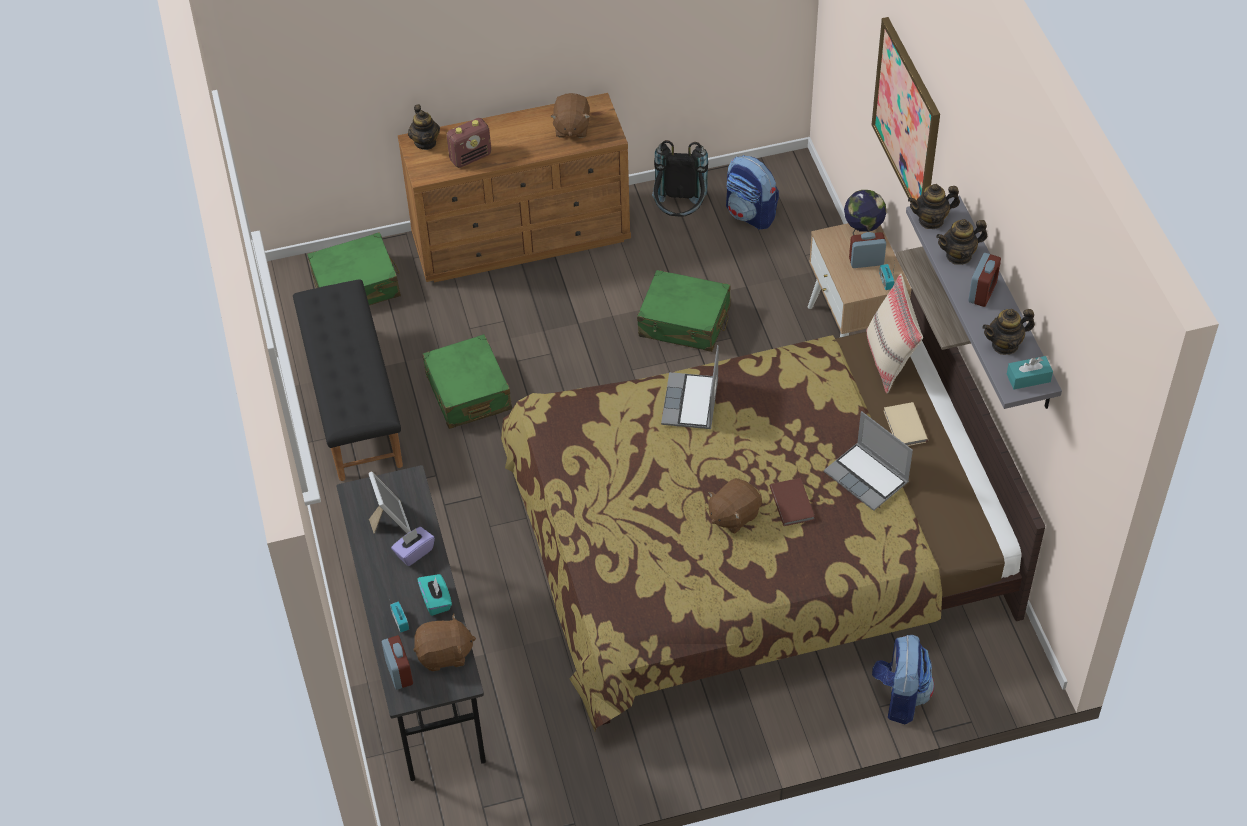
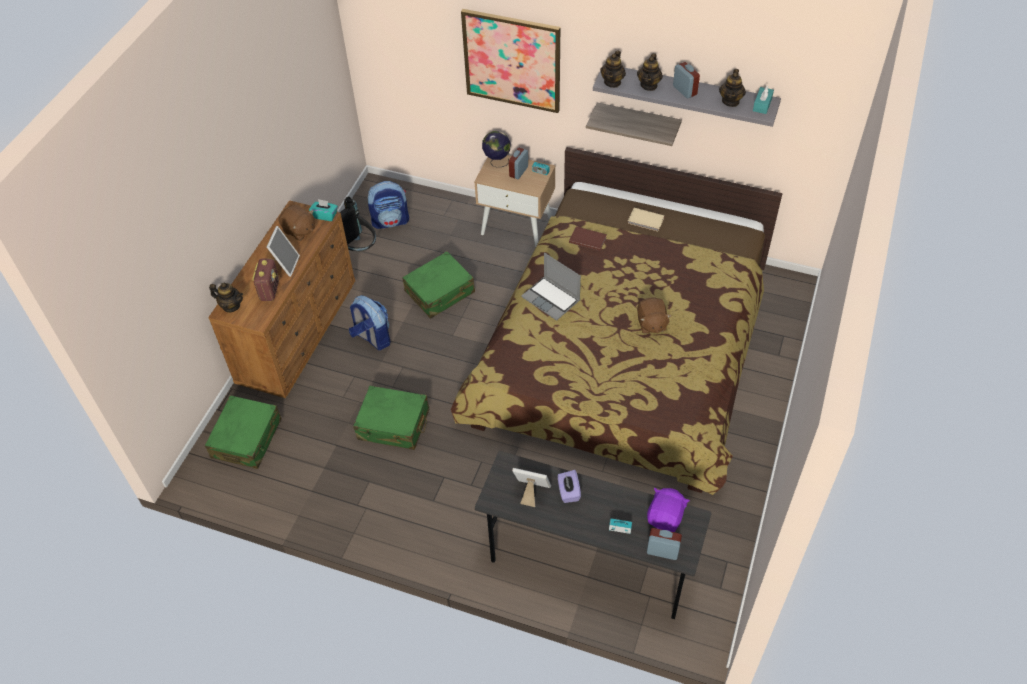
camera: 55 degrees left, 0 degrees up
black bench [293,279,403,481] -> none
brown plush toy [414,613,476,671] -> purple plush toy [647,488,690,532]
turquoise tissue box [417,574,452,616] -> turquoise tissue box moved to [309,199,338,221]
brown book [770,478,815,526] -> brown book moved to [569,226,607,251]
laptop [824,411,913,511] -> none
beige pillow [866,274,923,393] -> none
backpack [872,635,934,725] -> backpack moved to [349,295,391,350]
none -> picture frame [267,226,300,277]

